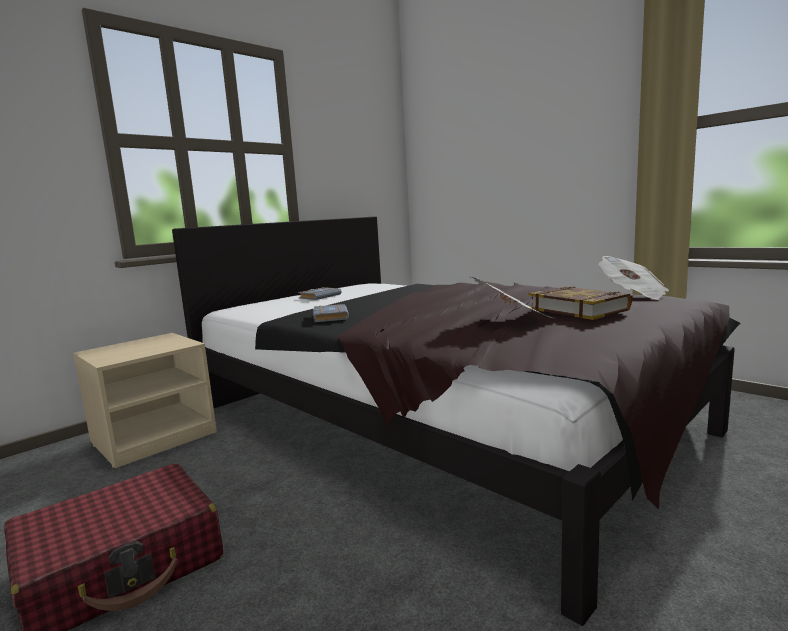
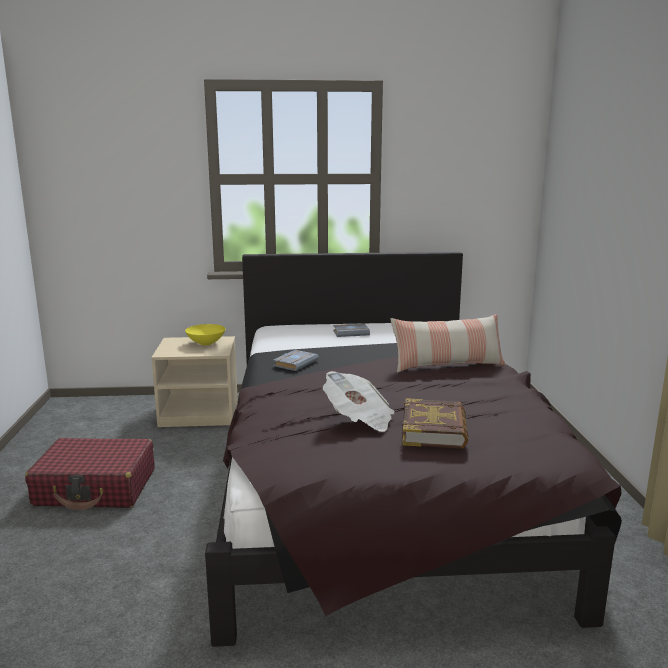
camera: 40 degrees right, 5 degrees up
newspaper [598,256,669,300] -> none
none -> yellow bowl [185,324,225,346]
none -> pillow [391,314,506,373]

